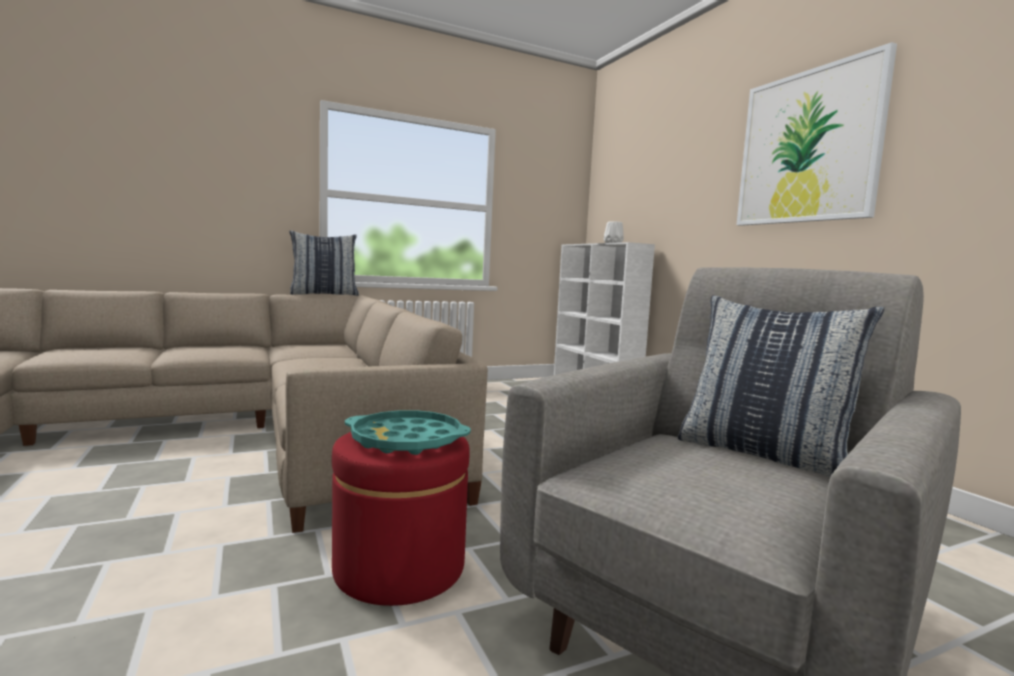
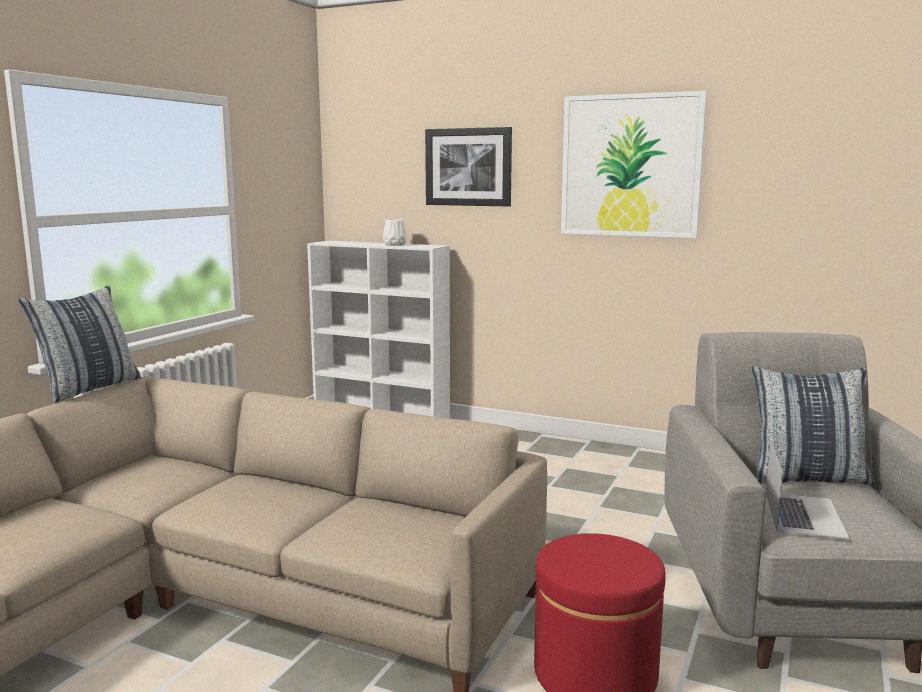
camera: 40 degrees left, 5 degrees up
turquoise tray [345,410,471,455] -> none
none -> picture [425,127,512,206]
none -> laptop [766,440,849,539]

